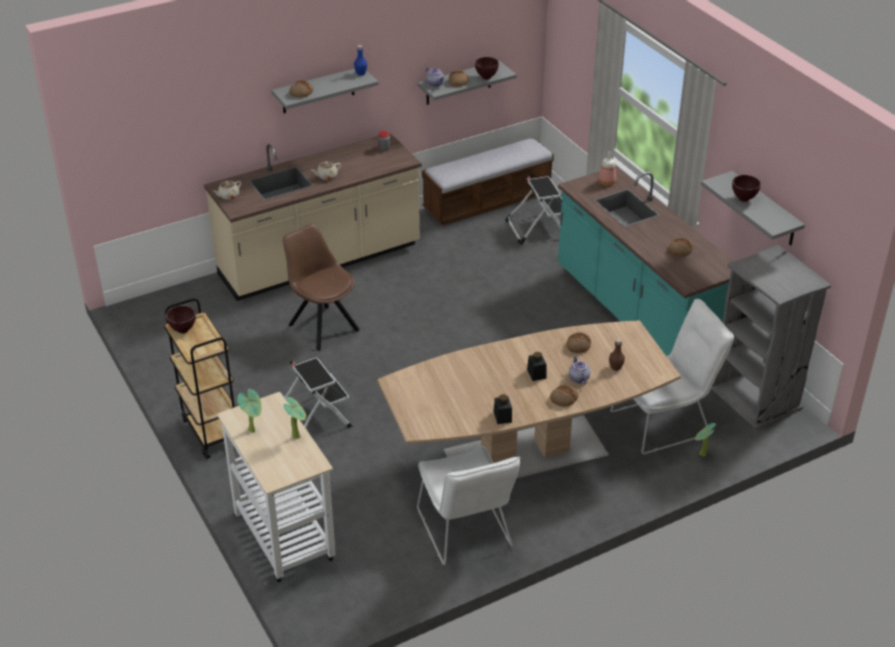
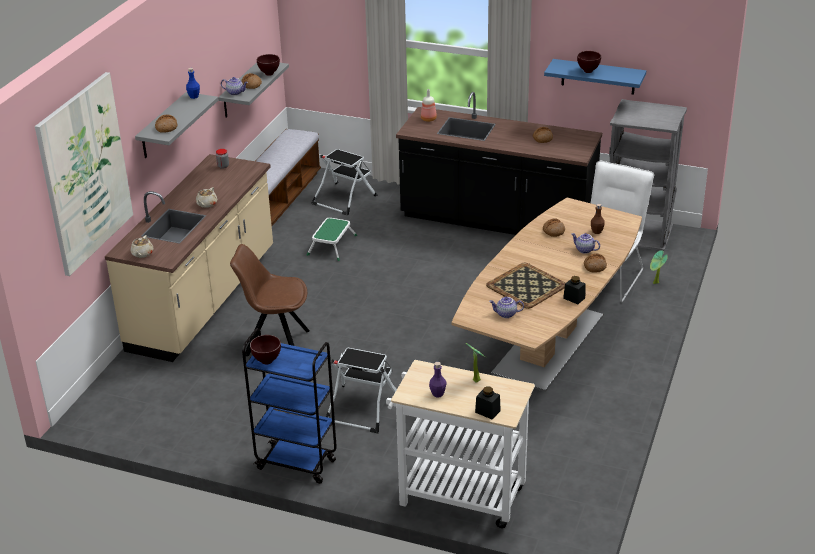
camera: 40 degrees left, 5 degrees down
brown cart [165,298,236,459] -> blue cart [242,328,337,484]
potted plant [237,389,262,433] -> purple bottle [429,362,447,398]
white chair [417,446,521,565] -> none
black jar [527,352,546,381] -> black jar moved to [475,386,501,420]
turquoise counter [558,166,734,356] -> black counter [396,92,602,235]
grey shelf [701,171,805,246] -> blue shelf [544,59,646,95]
none -> picture [35,72,133,276]
none -> green step ladder [307,218,357,261]
none -> tray [486,263,565,309]
none -> teapot [489,297,524,318]

